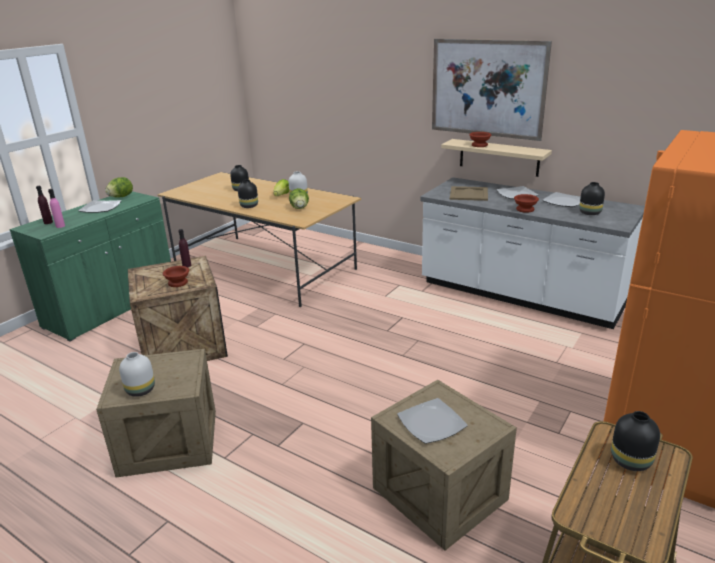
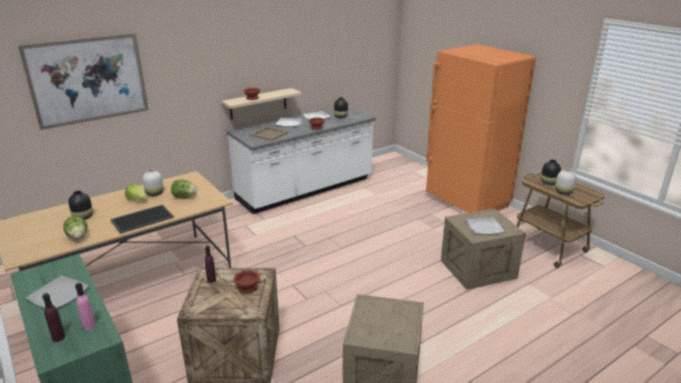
camera: 70 degrees left, 0 degrees up
lettuce [105,177,133,198] -> lettuce moved to [63,215,88,239]
white vase [119,352,155,397] -> white vase moved to [555,168,576,195]
black vase [238,180,258,208] -> tray [110,204,174,234]
picture [432,39,552,141] -> picture moved to [18,33,149,130]

